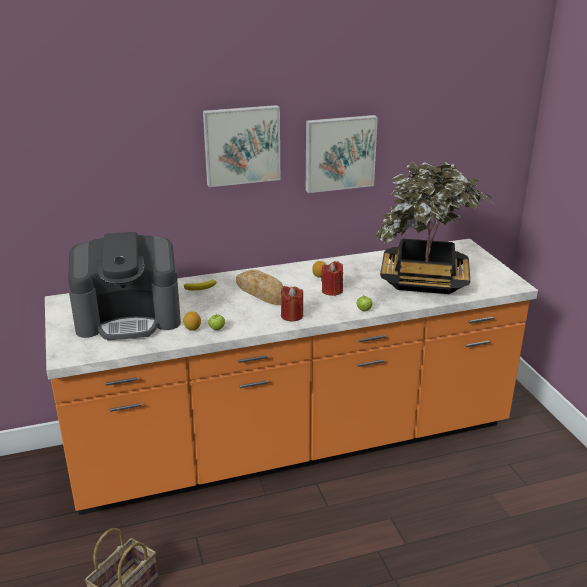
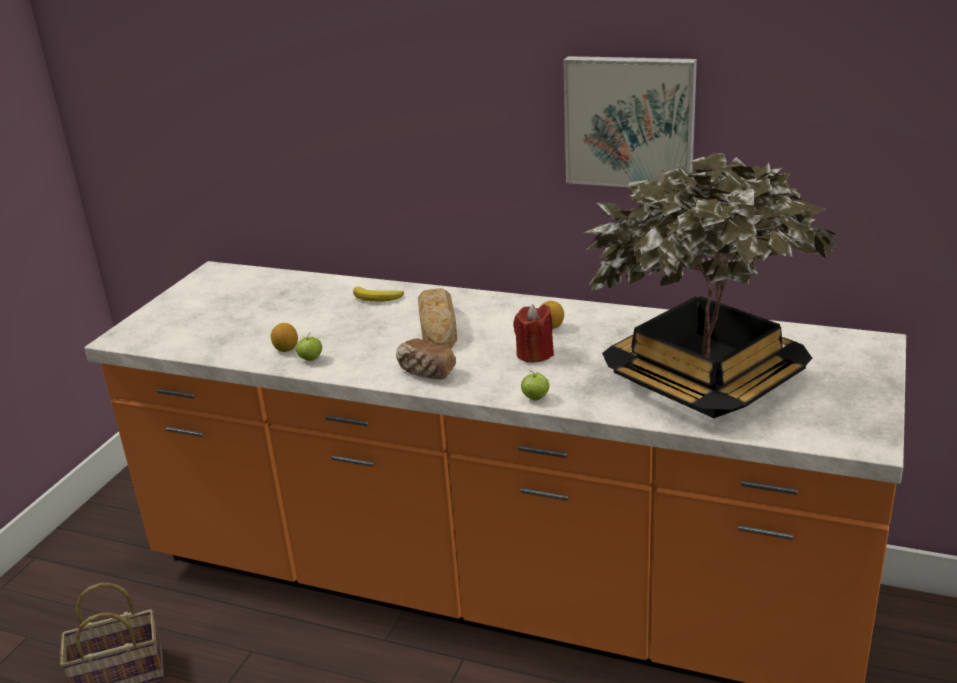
camera: 40 degrees right, 0 degrees up
coffee machine [68,232,181,340] -> none
picture [203,105,280,187] -> none
red candle [281,286,303,321] -> bread [396,338,456,379]

